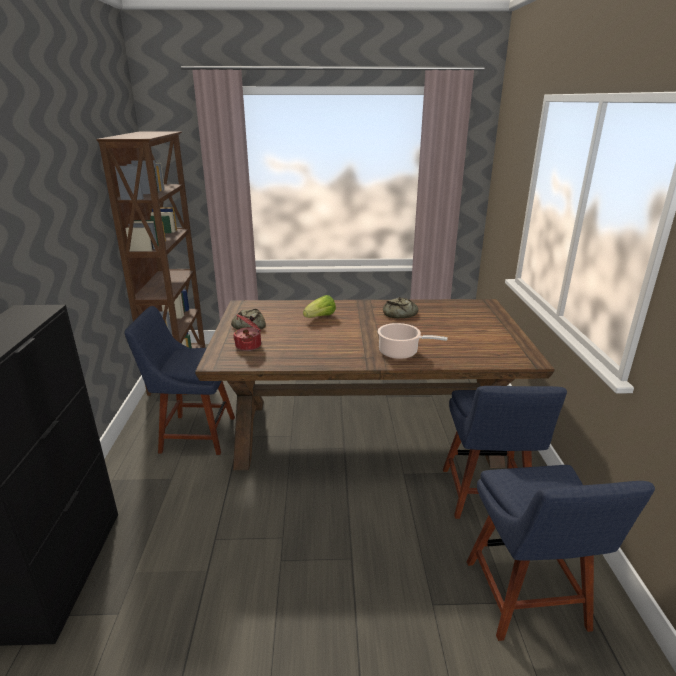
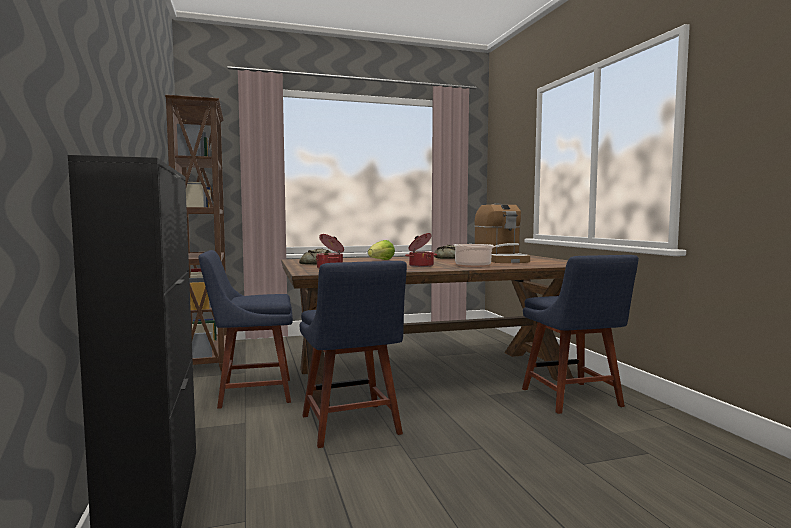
camera: 15 degrees left, 20 degrees down
blue chair [466,465,655,641] -> blue chair moved to [300,261,407,448]
none -> cooking pot [405,233,437,267]
none -> coffee machine [475,203,530,263]

